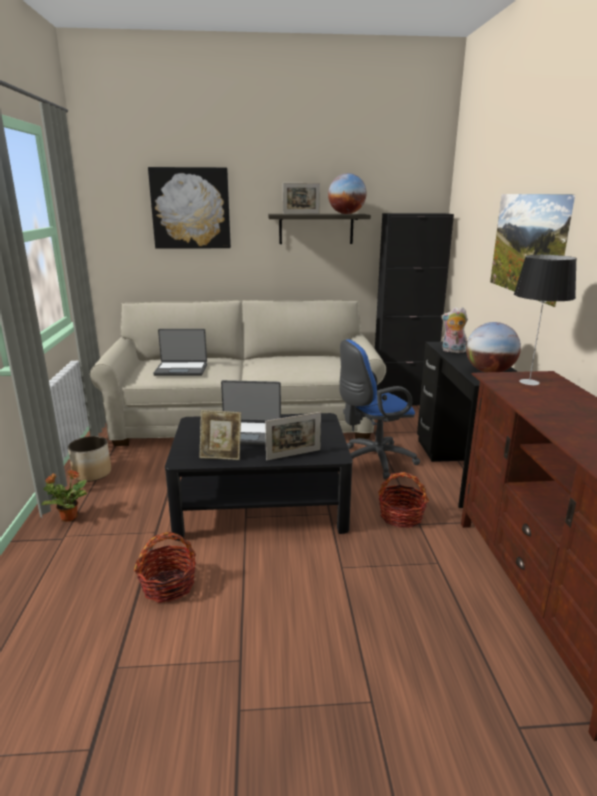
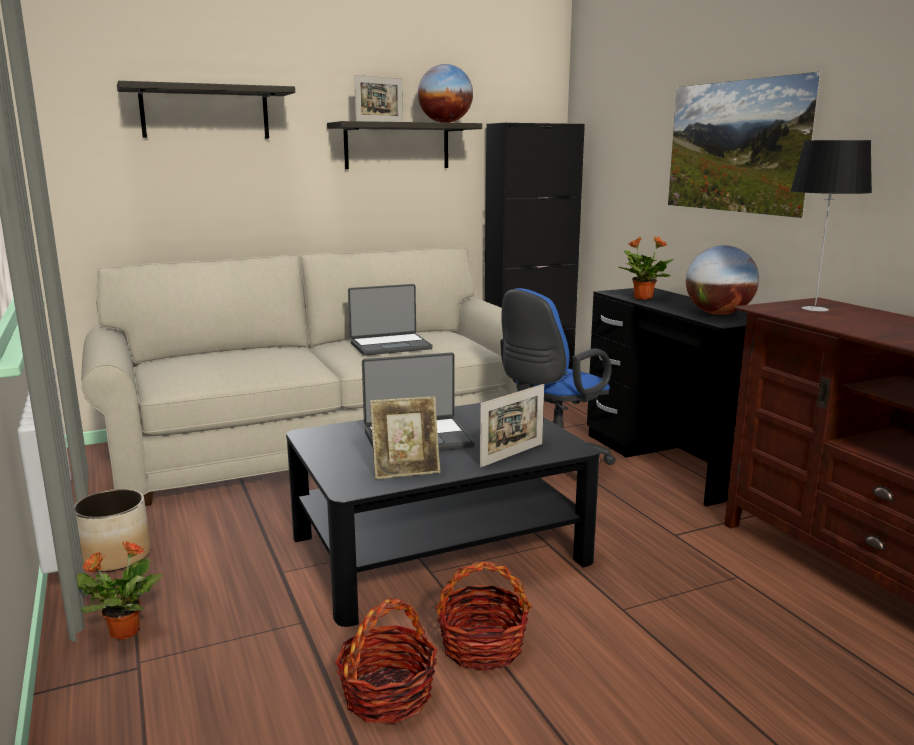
camera: 20 degrees left, 5 degrees down
picture [148,167,231,249] -> shelf [117,81,295,138]
laptop [153,329,207,376] -> laptop moved to [348,284,433,356]
basket [378,472,429,528] -> basket moved to [435,561,532,671]
plush toy [441,307,468,353] -> potted plant [618,236,674,300]

